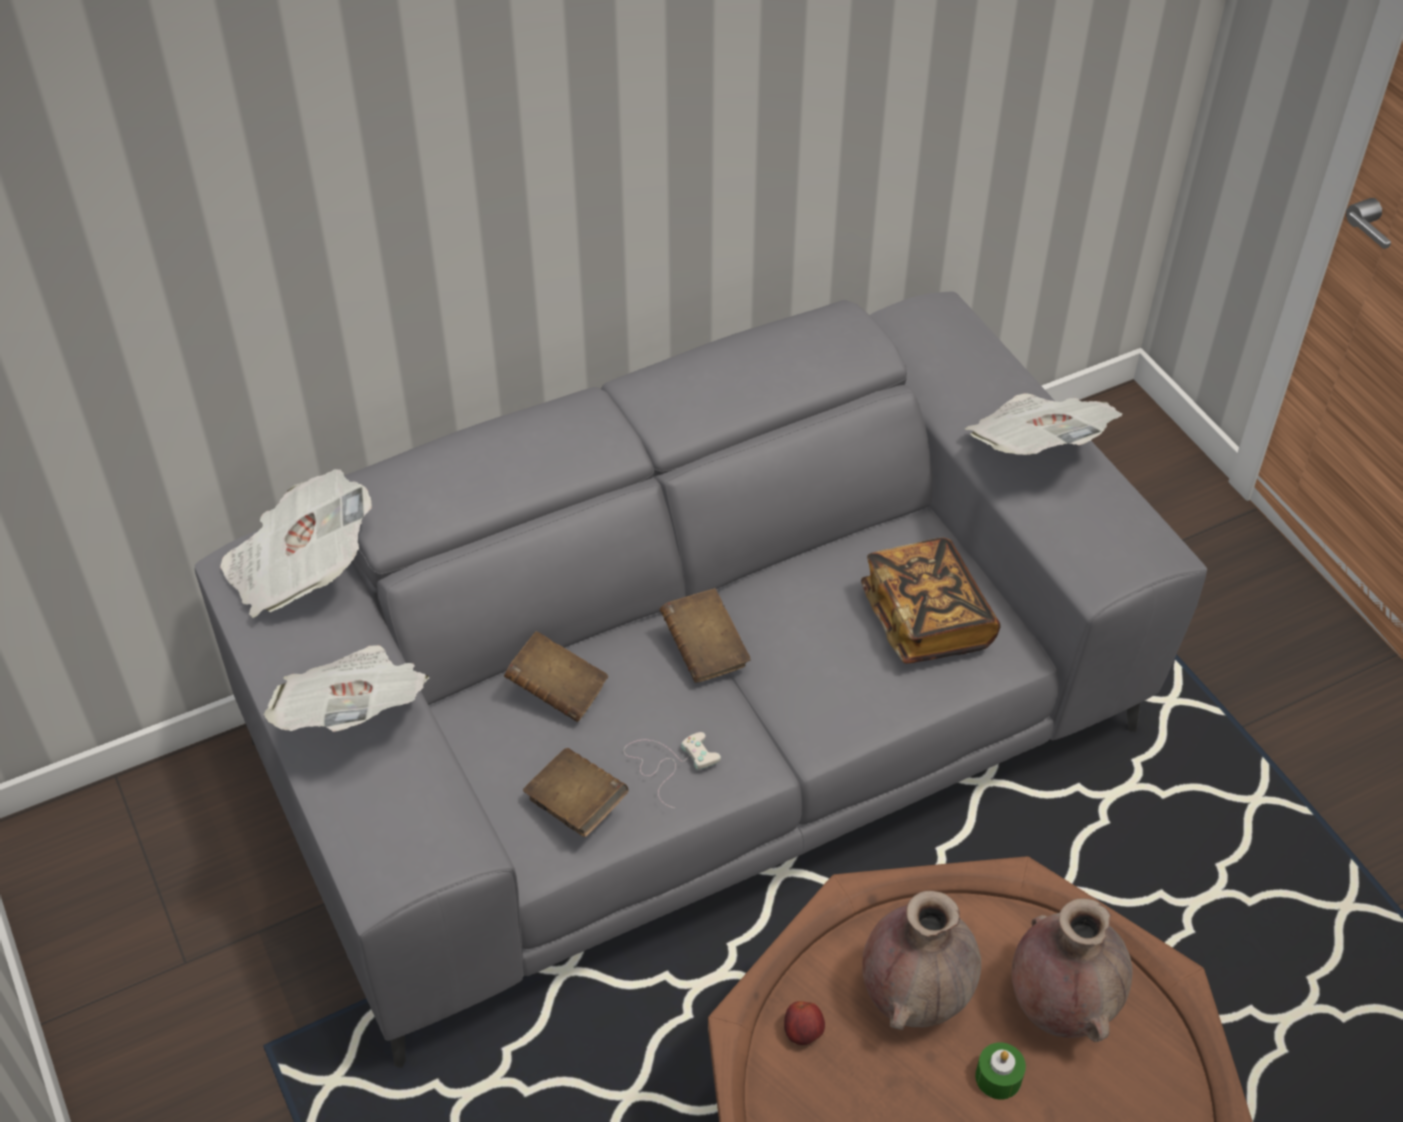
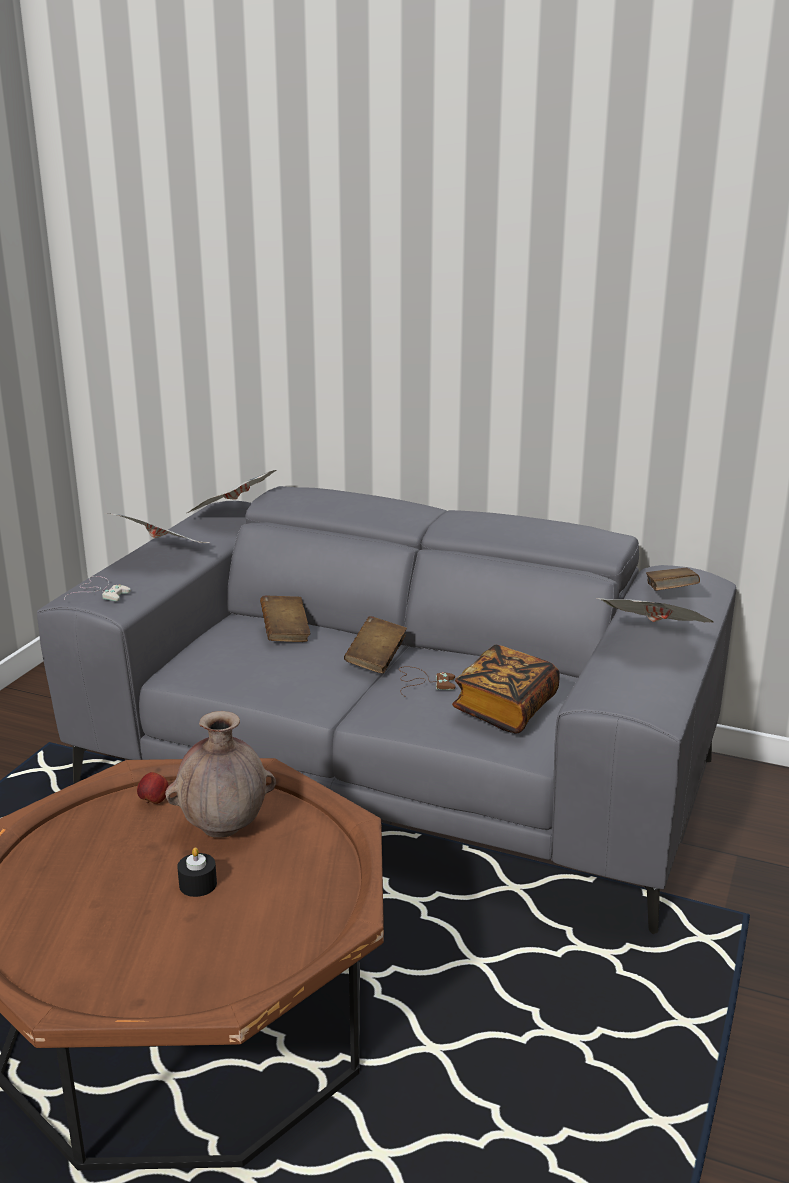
camera: 50 degrees right, 25 degrees down
brown book [523,748,629,837] -> brown book moved to [646,568,700,591]
white game controller [624,732,721,808] -> white game controller moved to [64,576,131,601]
green candle [975,1042,1026,1100] -> black candle [177,847,217,897]
brown vase [1012,899,1133,1042] -> none
none -> brown game controller [399,667,456,697]

